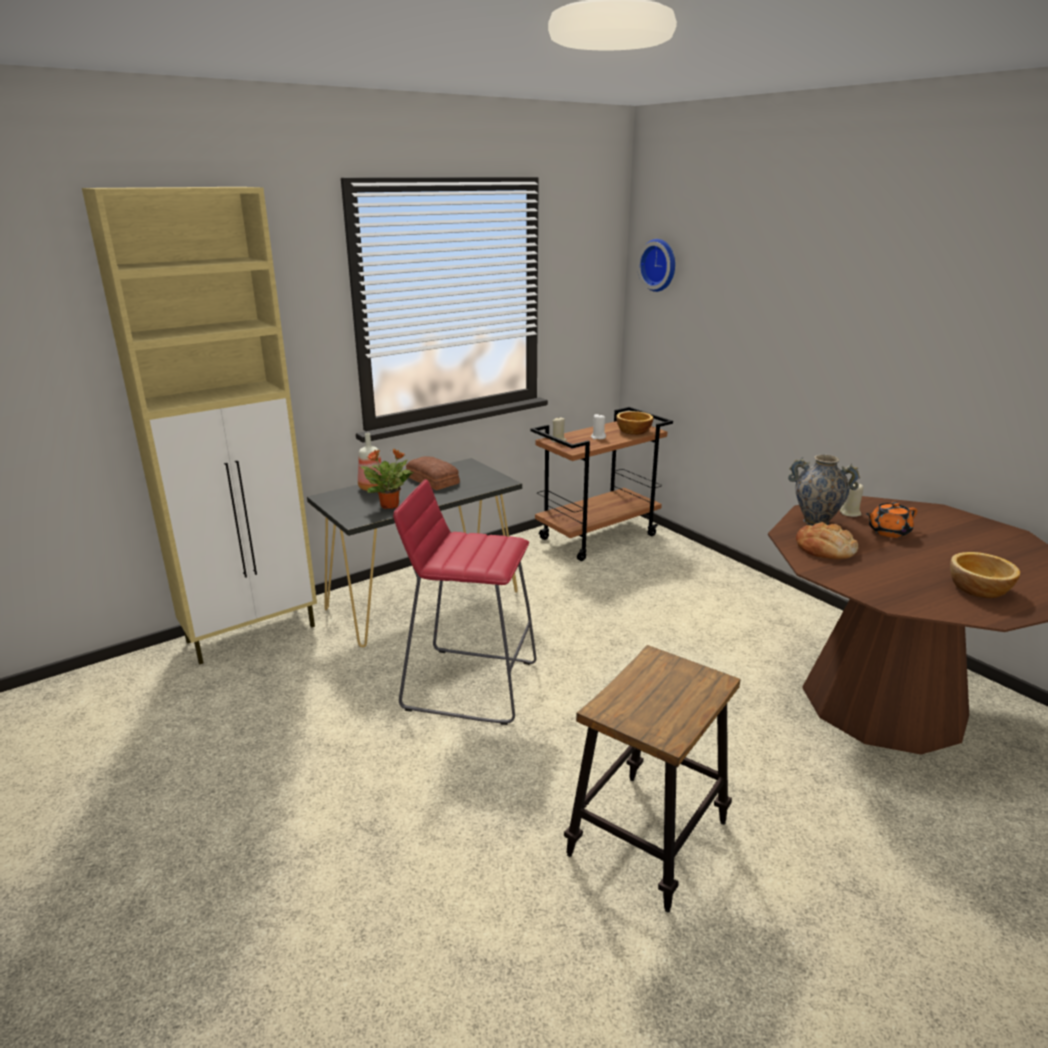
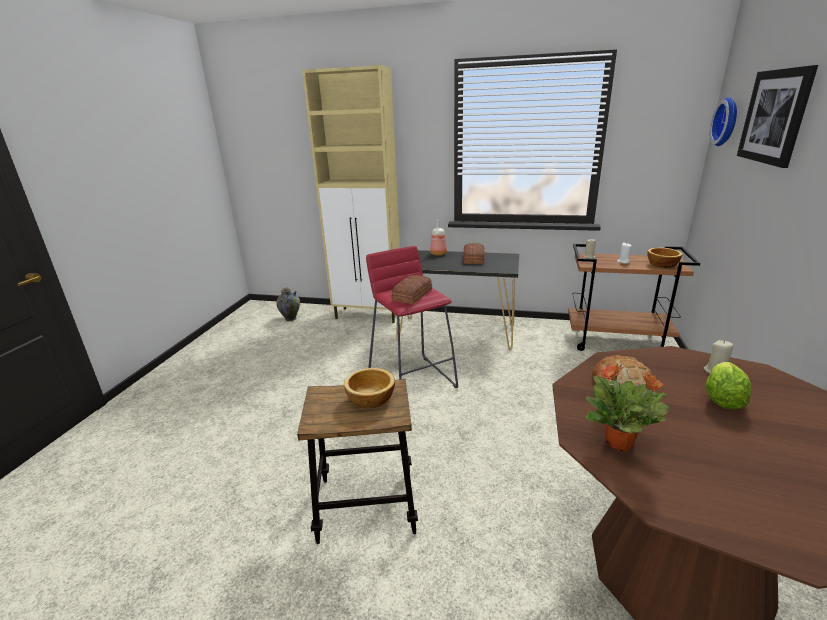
camera: 50 degrees right, 0 degrees up
potted plant [360,448,414,509] -> potted plant moved to [586,364,669,451]
vase [788,455,860,526] -> vase moved to [276,288,300,321]
orange teapot [866,502,917,538] -> lettuce [706,362,752,409]
bowl [950,552,1020,598] -> bowl moved to [344,368,395,408]
none -> bread [391,275,432,304]
none -> picture [737,65,818,168]

